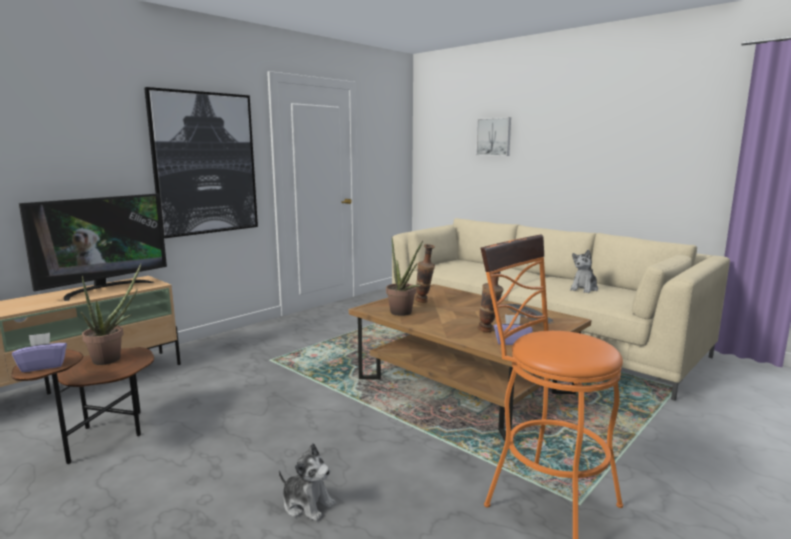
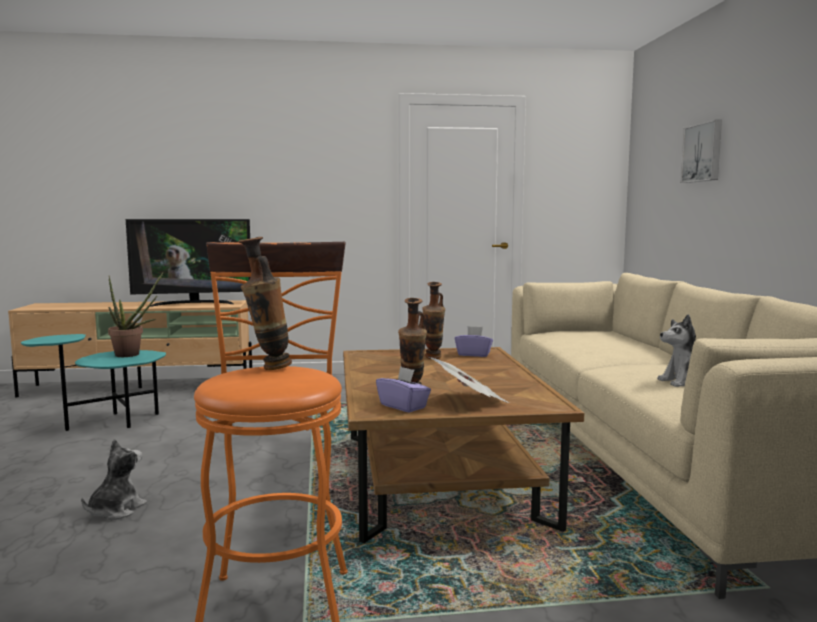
camera: 40 degrees right, 5 degrees down
brown side table [11,347,154,464] -> turquoise side table [21,334,166,431]
purple tissue box [12,333,67,372] -> purple tissue box moved to [455,326,493,357]
picture [144,87,258,238] -> none
plush toy [278,443,335,522] -> plush toy turned 135 degrees counterclockwise [81,439,147,520]
potted plant [386,238,423,316] -> none
none -> vase [238,237,292,370]

